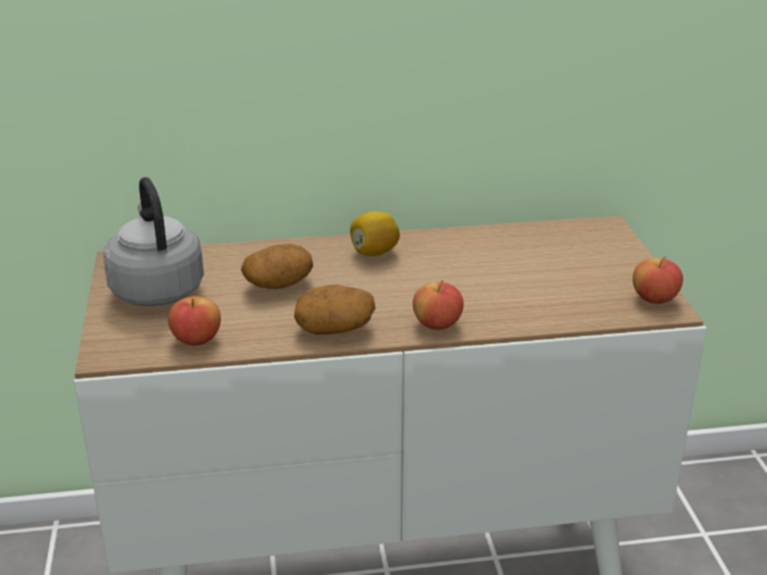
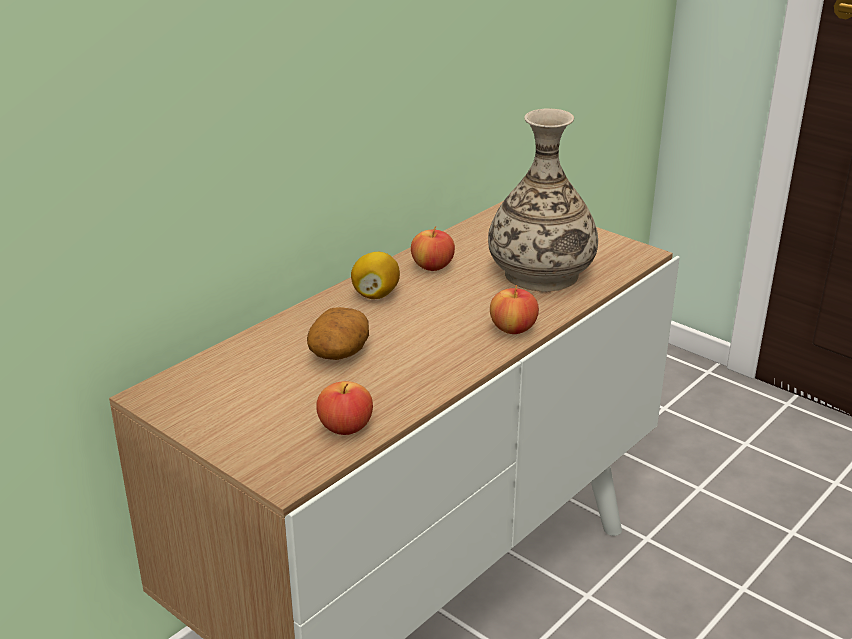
camera: 40 degrees left, 0 degrees up
grey kettle [103,177,204,306] -> none
potato [294,284,375,335] -> none
apple [633,256,683,304] -> apple moved to [411,226,455,271]
none -> vase [488,109,598,292]

